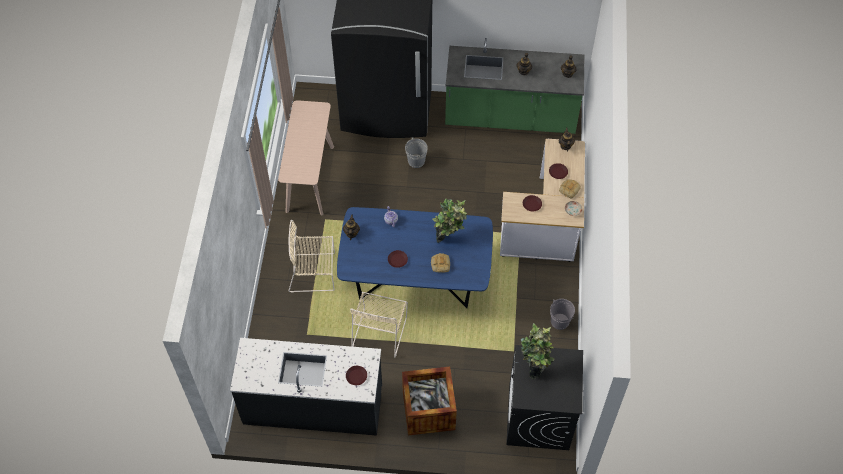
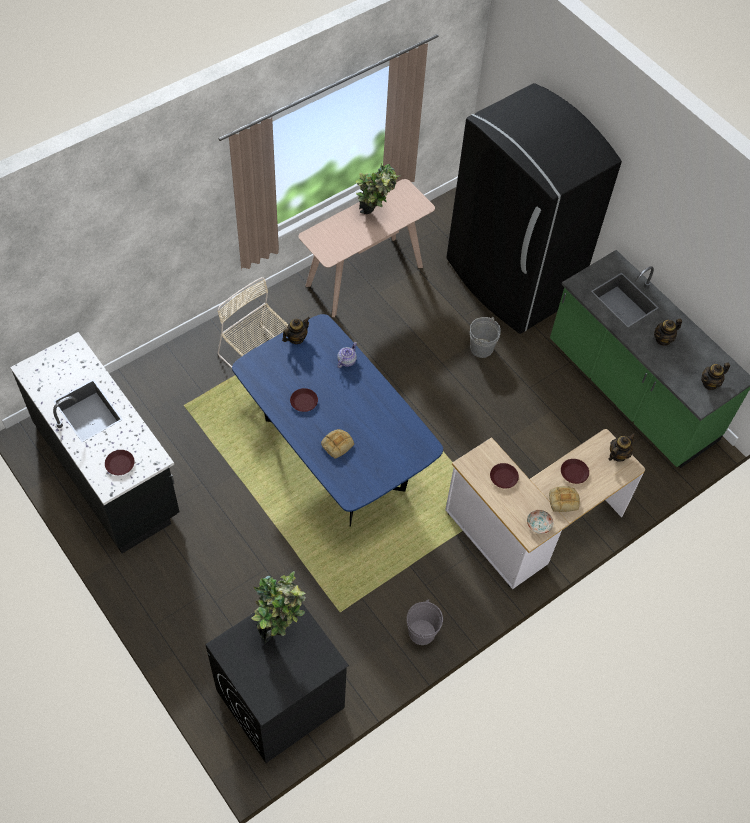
camera: 45 degrees right, 0 degrees up
beige chair [350,292,408,358] -> none
crate [402,367,457,435] -> none
potted plant [433,199,467,243] -> potted plant moved to [356,164,400,214]

